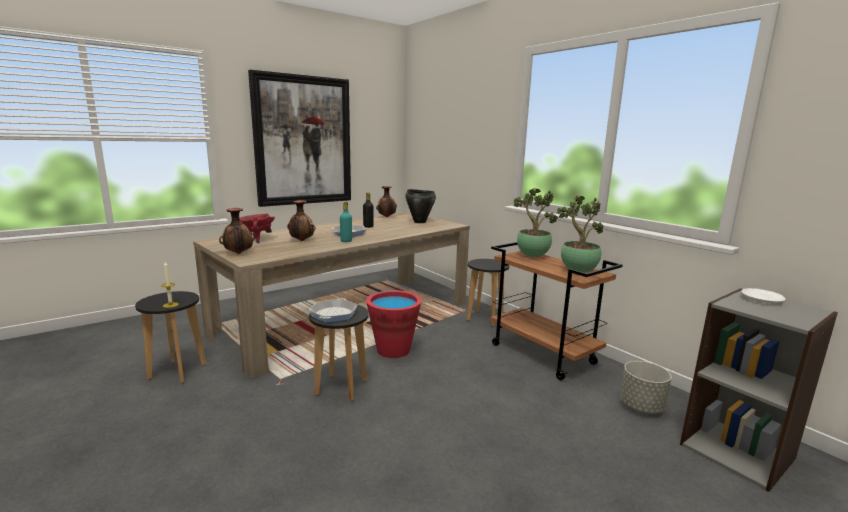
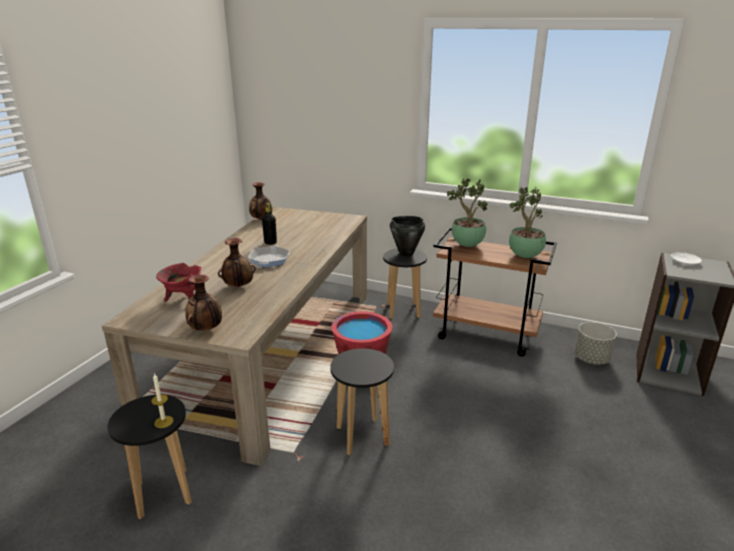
camera: 30 degrees left, 10 degrees up
picture [248,70,351,207] -> none
frying pan [309,298,357,323] -> none
turquoise bottle [340,202,352,242] -> none
black cooking pot [405,189,436,223] -> black cooking pot moved to [390,216,425,257]

